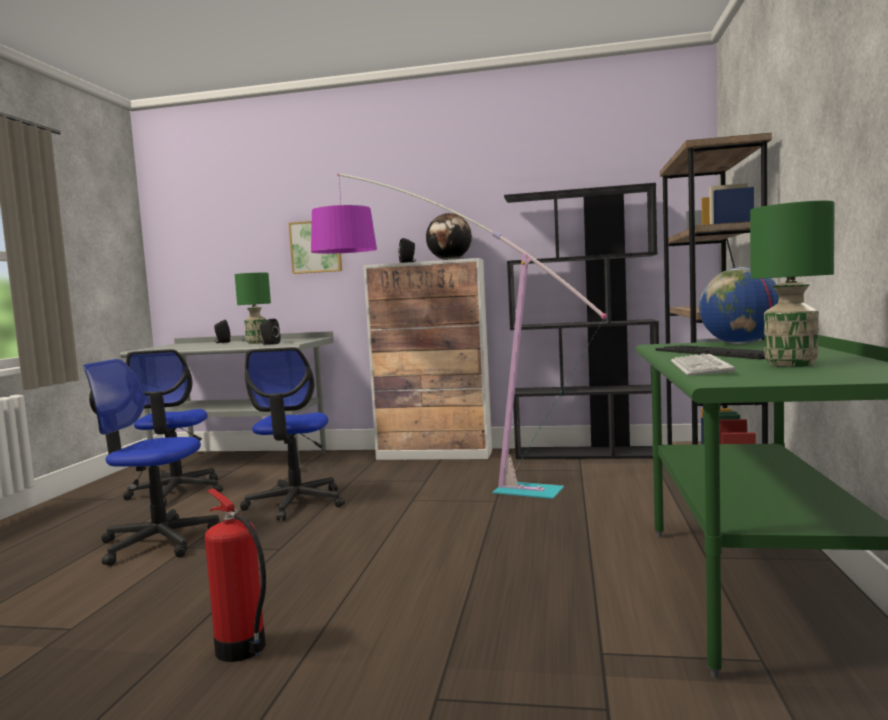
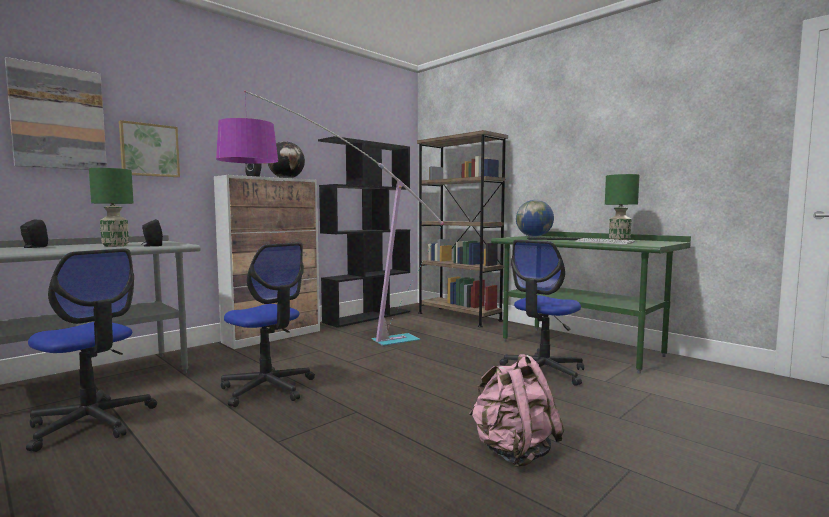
camera: 55 degrees left, 0 degrees up
office chair [84,359,220,566] -> office chair moved to [500,240,584,386]
fire extinguisher [205,489,266,662] -> pink backpack [469,354,564,467]
none -> picture [5,57,107,170]

